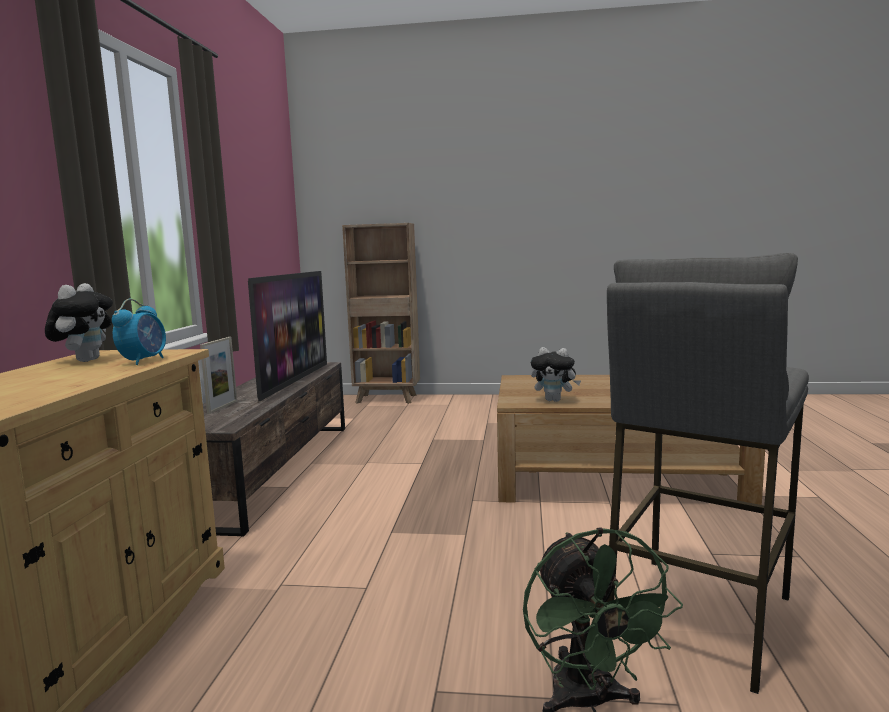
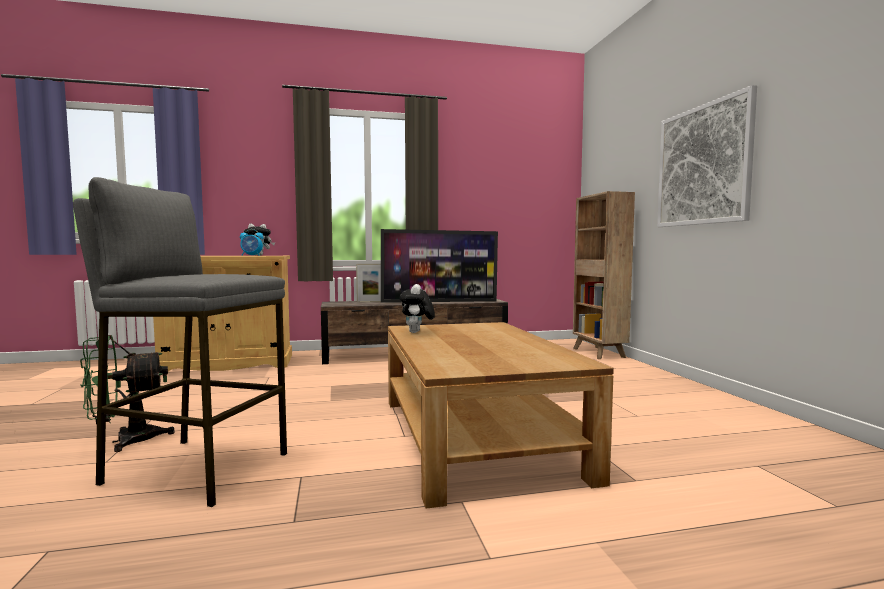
camera: 70 degrees right, 5 degrees down
none -> picture [657,85,757,227]

